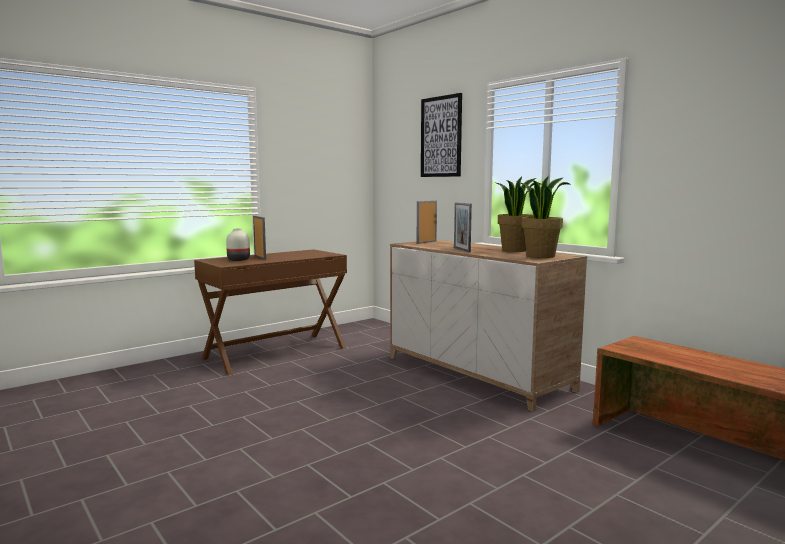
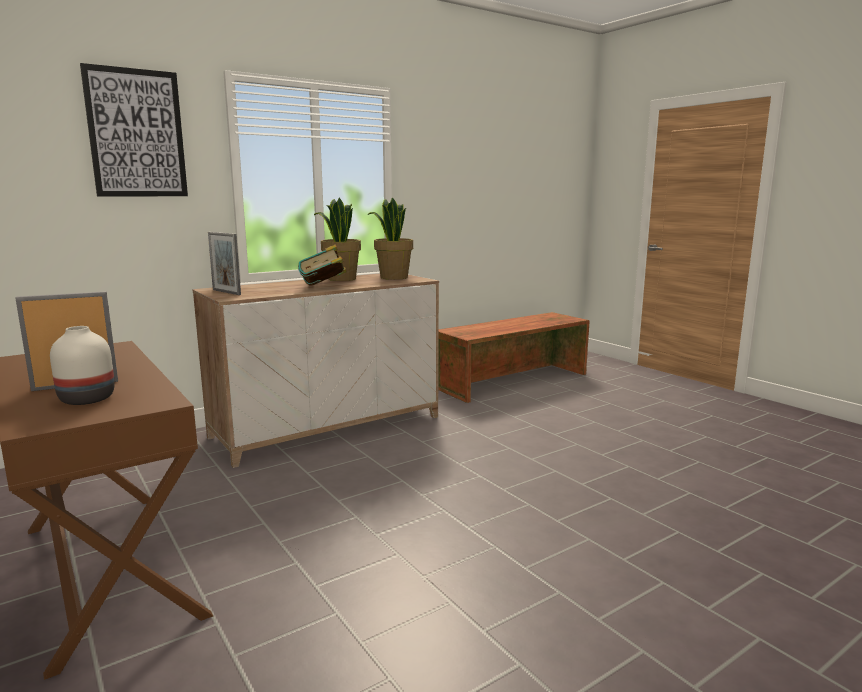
camera: 85 degrees left, 5 degrees up
picture frame [454,202,472,252] -> book [298,244,347,286]

